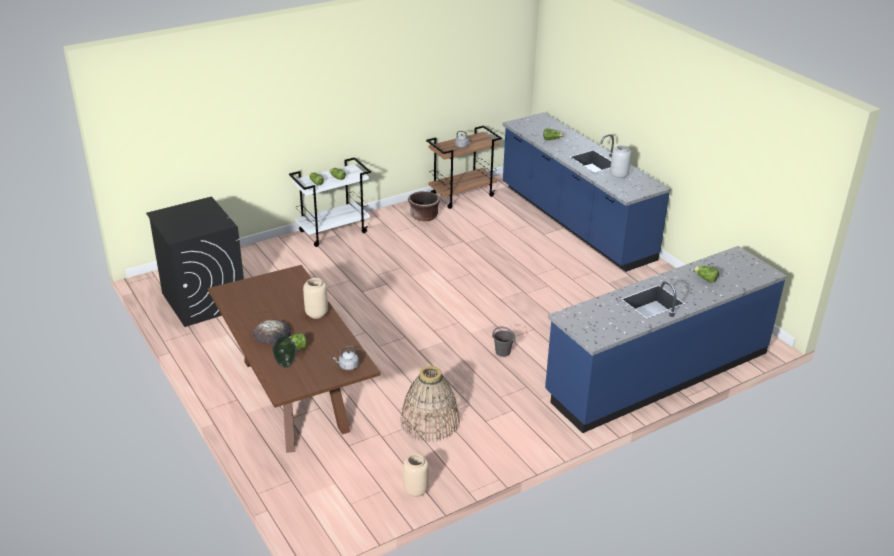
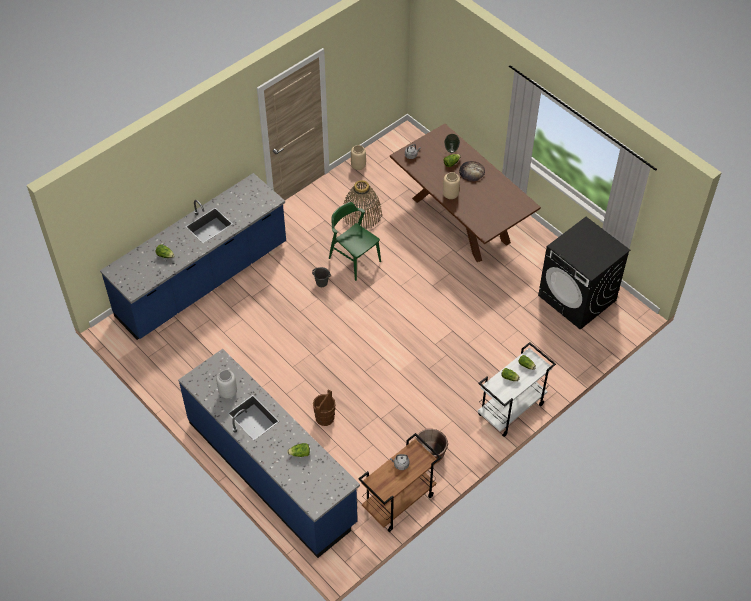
camera: 170 degrees right, 20 degrees up
none -> brown bucket [313,390,335,426]
none -> green chair [329,202,381,281]

